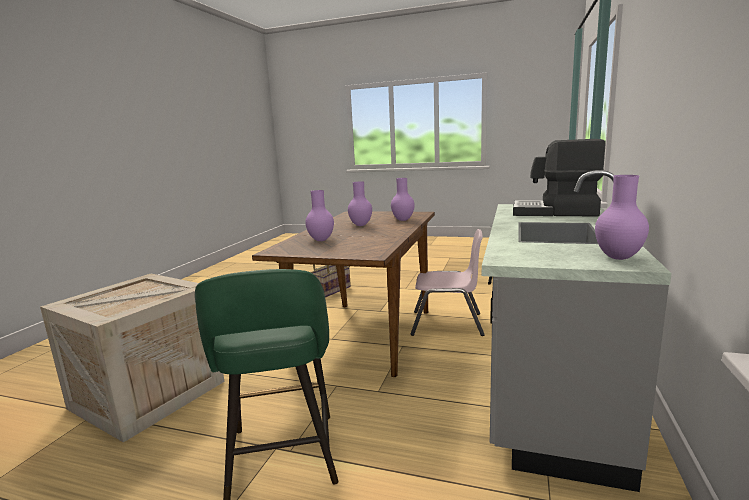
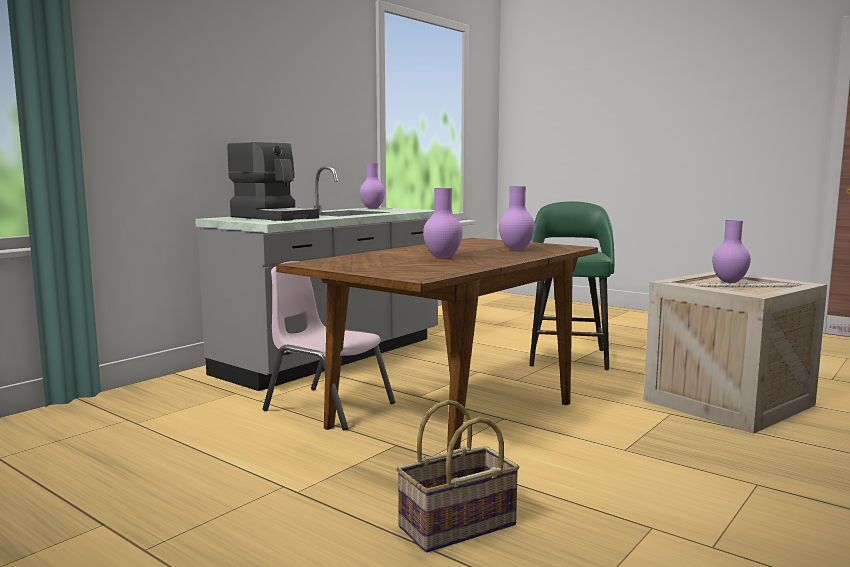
camera: 160 degrees left, 5 degrees down
purple vase [391,178,415,221] -> purple vase moved to [712,220,751,283]

